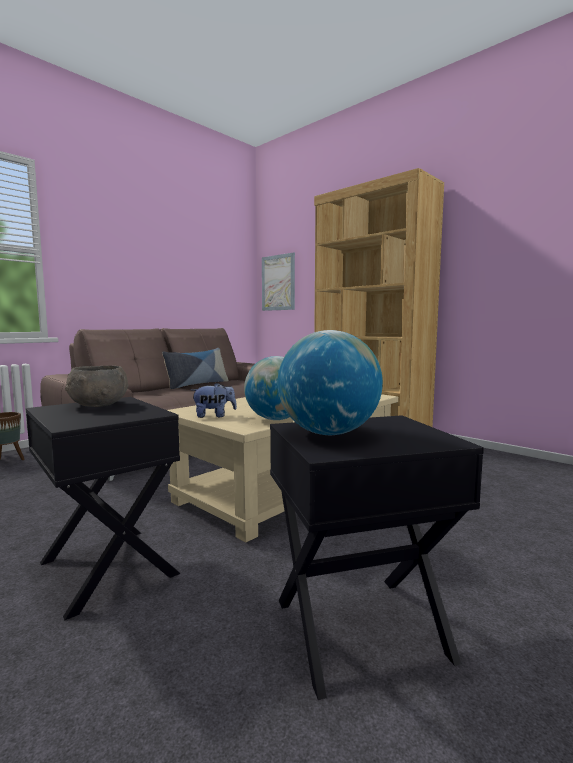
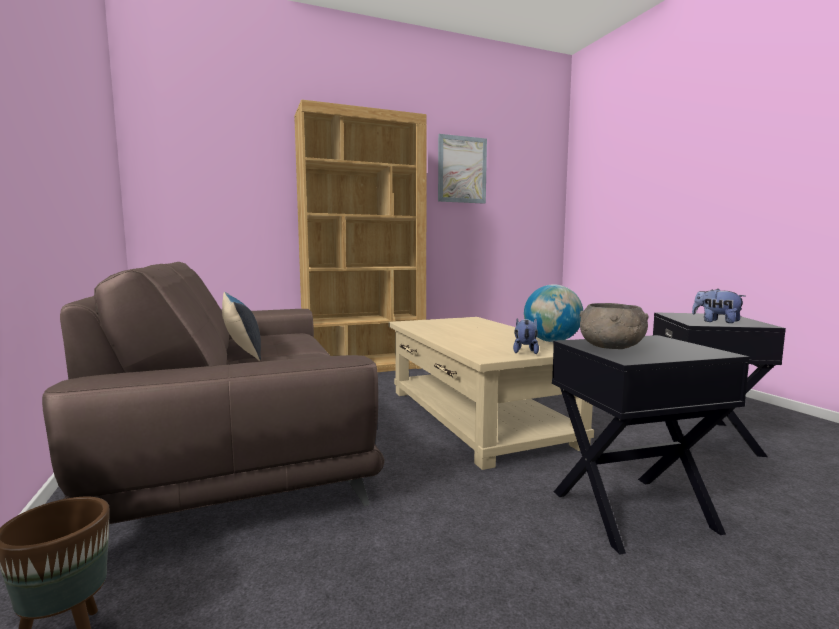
camera: 65 degrees left, 0 degrees up
picture [262,252,295,311] -> picture moved to [438,134,487,204]
globe [278,330,383,435] -> plush toy [692,289,745,323]

